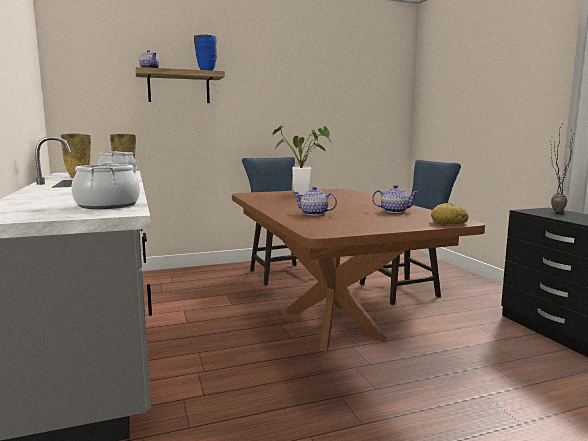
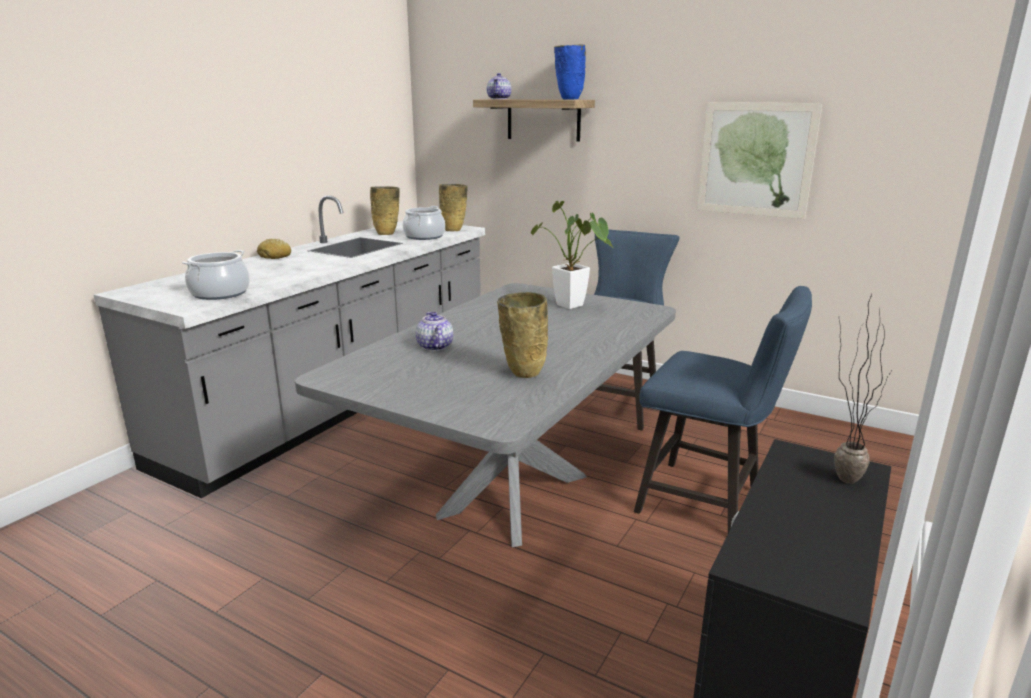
camera: 50 degrees right, 10 degrees up
brown dining table [232,189,485,352] -> grey dining table [295,283,676,547]
teapot [372,185,418,213] -> beige vase [497,292,548,378]
bread [431,203,468,224] -> bread moved to [257,239,291,259]
none -> picture [697,102,822,219]

